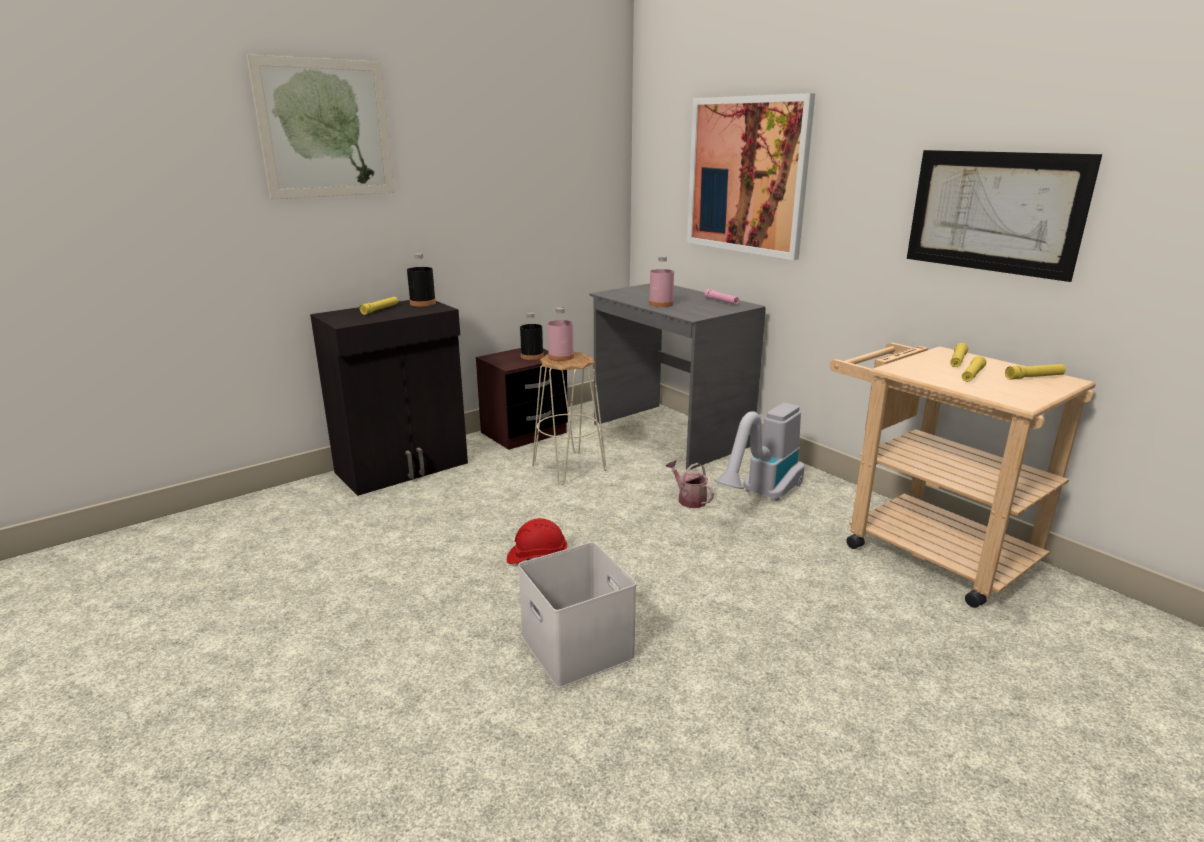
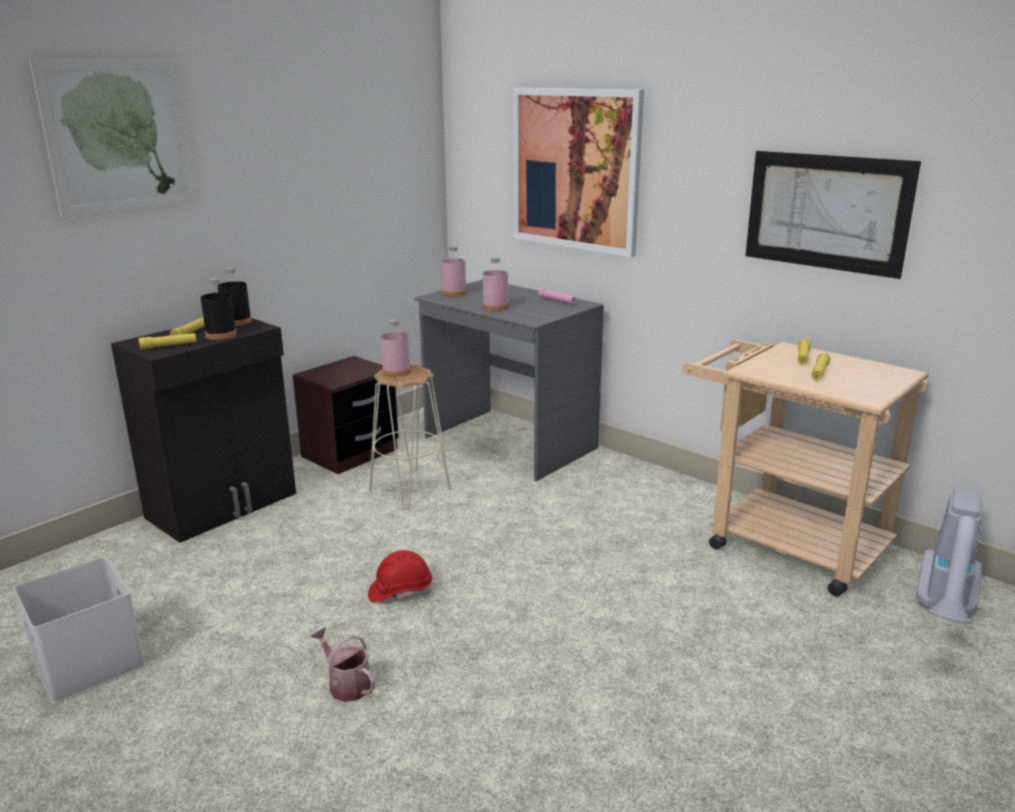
camera: 10 degrees left, 0 degrees up
white storage box [518,542,636,688] -> white storage box moved to [14,557,146,704]
black bottle [520,313,544,360] -> black bottle moved to [201,278,237,340]
watering can [666,460,714,508] -> watering can moved to [310,627,375,702]
vacuum cleaner [714,403,805,501] -> vacuum cleaner moved to [916,487,983,624]
yellow flashlight [1005,364,1066,380] -> yellow flashlight moved to [139,333,197,350]
none -> pink bottle [442,246,467,297]

